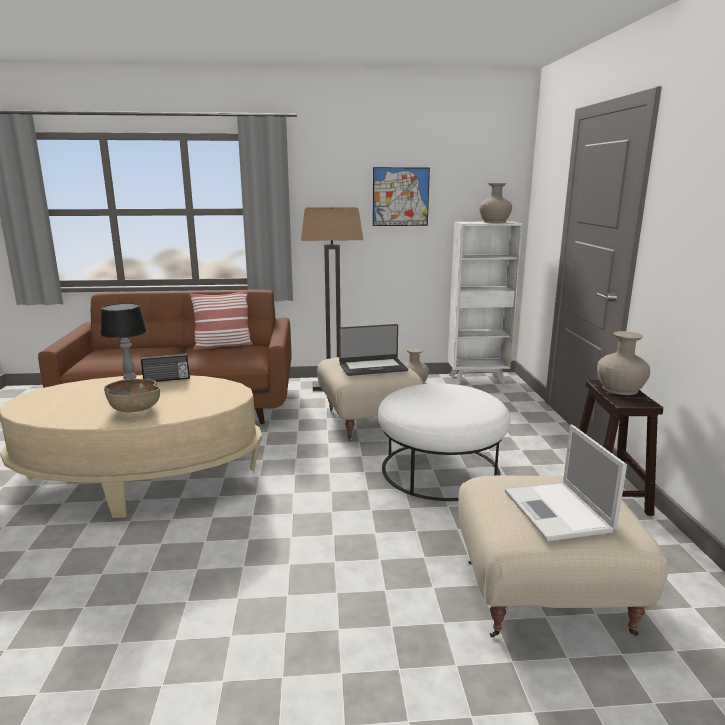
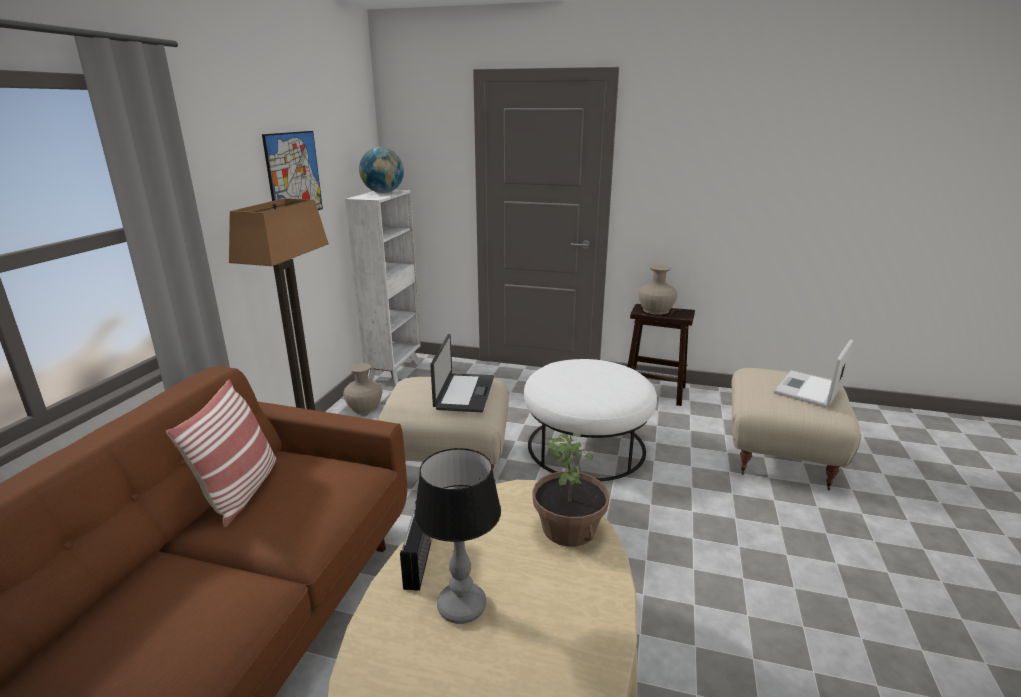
camera: 70 degrees left, 5 degrees up
brown bowl [104,379,160,412] -> none
beige vase [479,183,512,223] -> globe [359,147,404,193]
laptop [505,424,627,541] -> laptop turned 120 degrees clockwise [774,339,853,407]
none -> potted plant [532,433,609,547]

